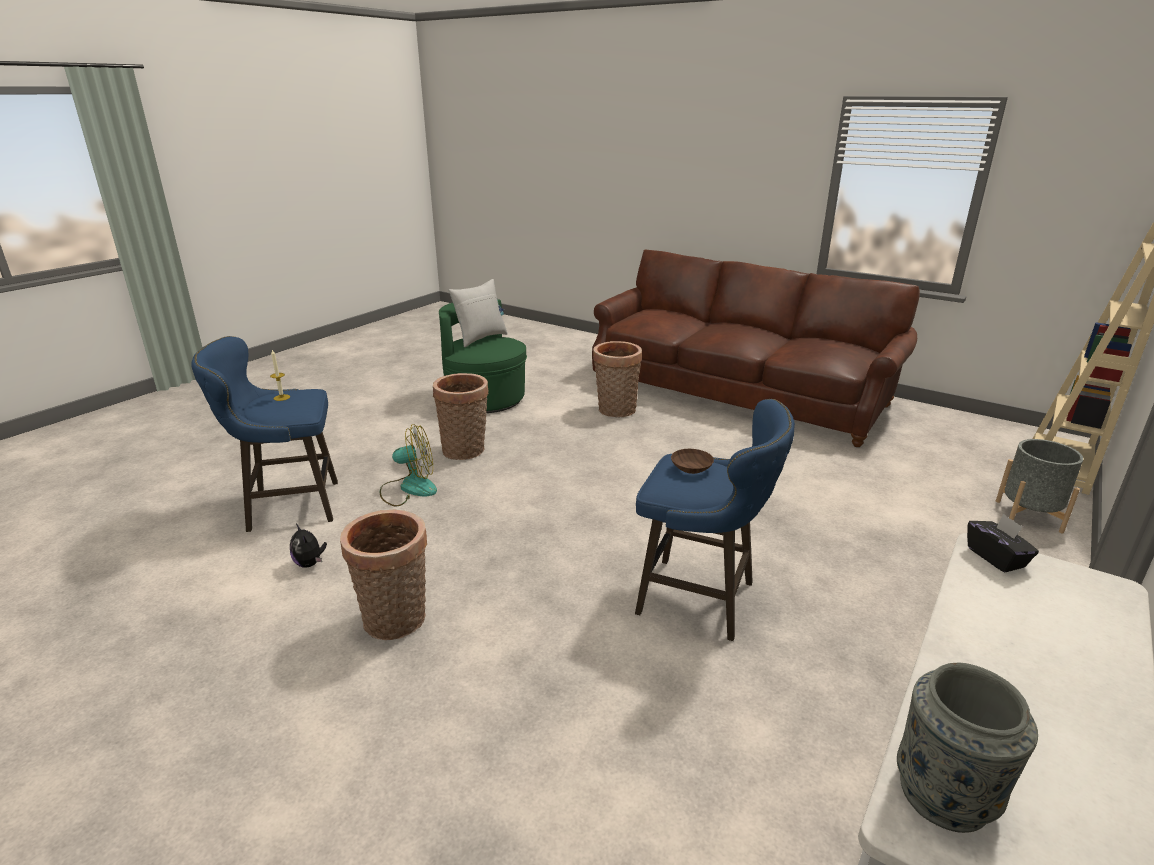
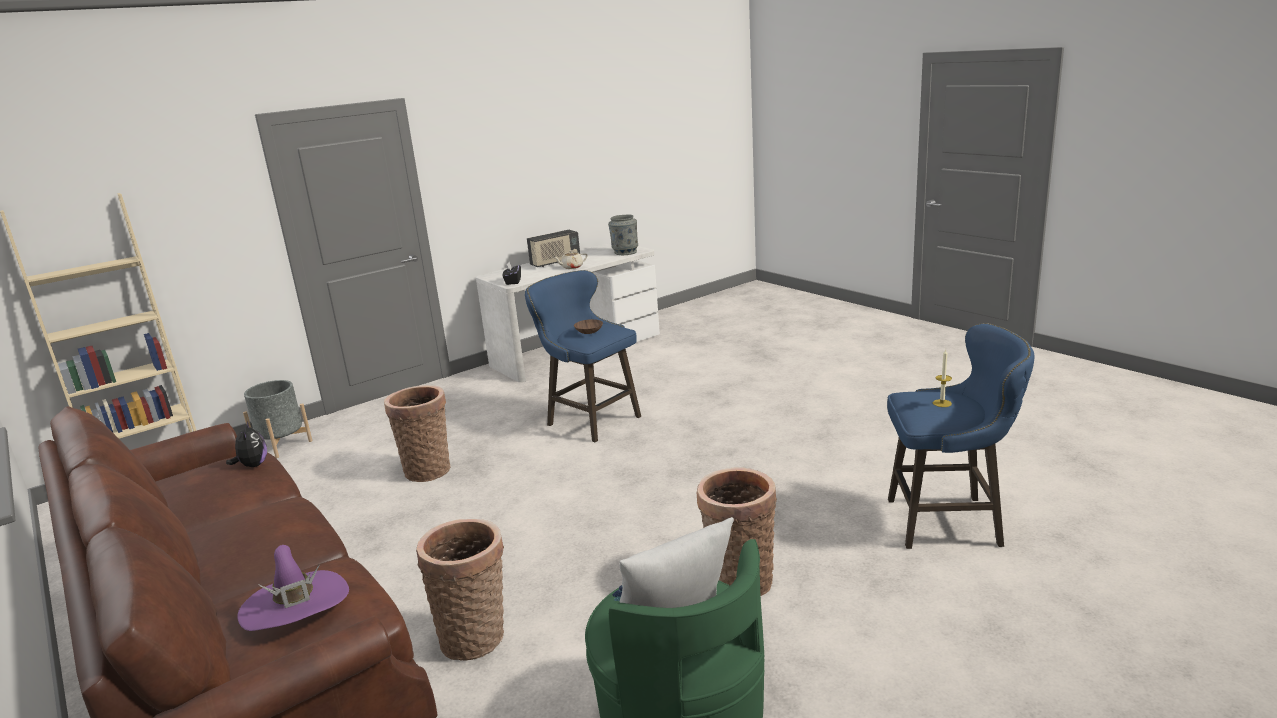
camera: 160 degrees left, 5 degrees down
plush toy [290,524,327,568] -> plush toy moved to [226,421,267,467]
basket [340,510,427,640] -> basket moved to [384,385,451,482]
fan [380,424,437,506] -> none
none -> purple hat [237,545,349,631]
none -> radio [527,230,580,267]
none -> beige teapot [554,250,587,269]

